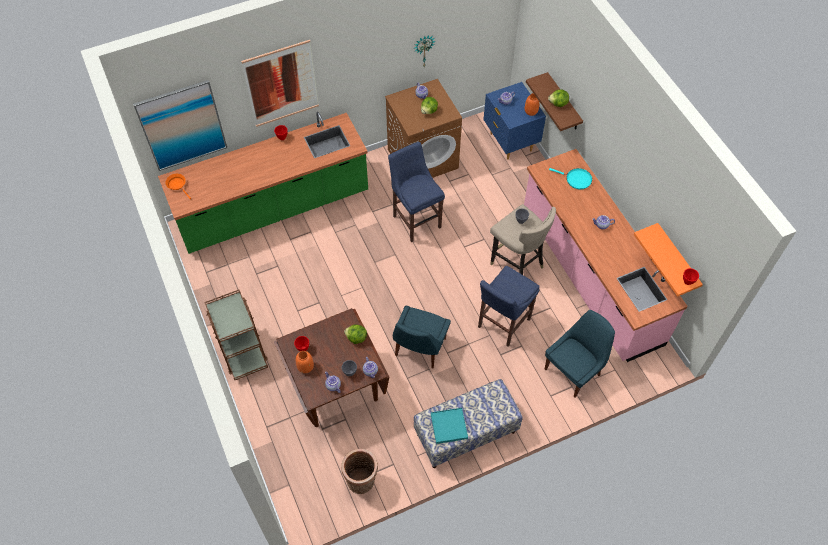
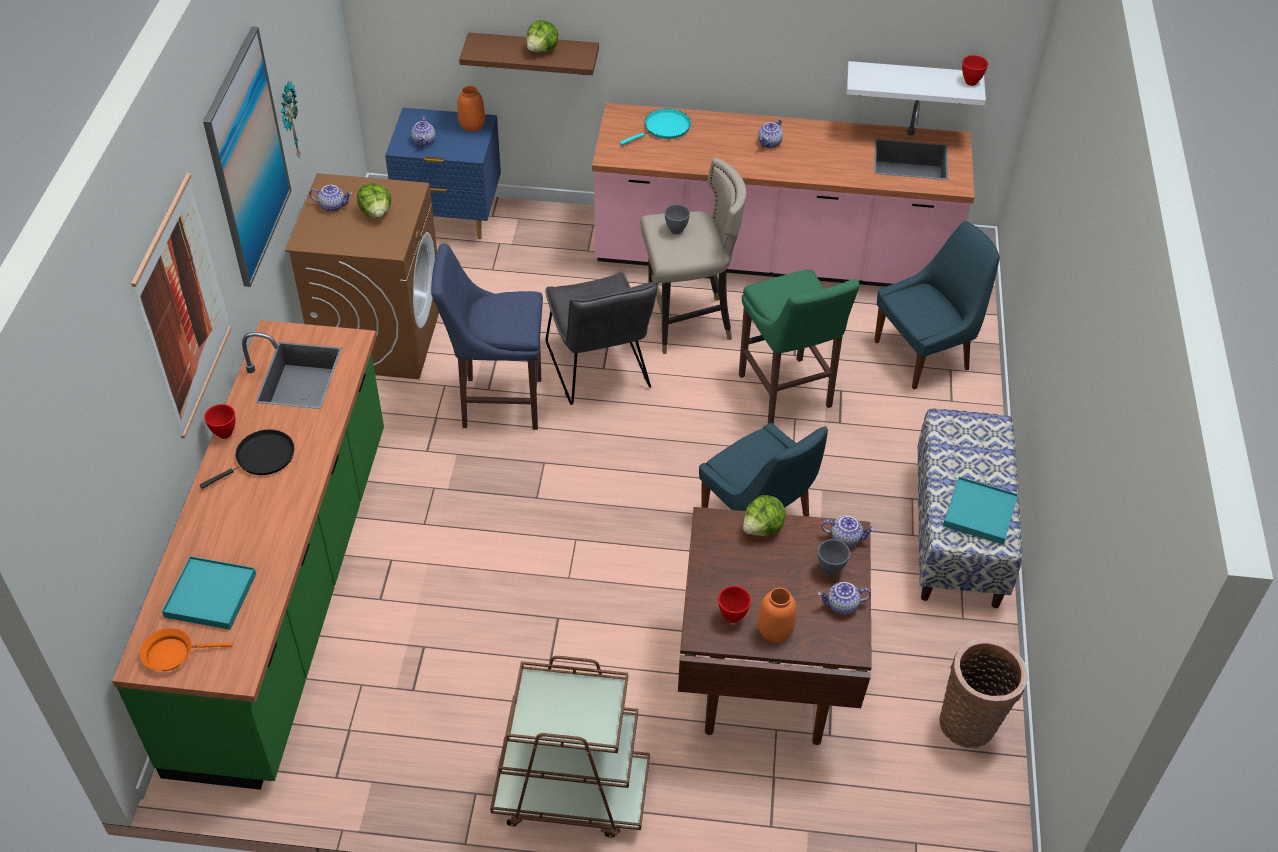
camera: 60 degrees left, 10 degrees down
picture [133,80,227,171] -> picture moved to [203,26,291,287]
blue stool [478,266,540,347] -> green stool [739,270,860,424]
blue chair [545,310,615,398] -> blue chair turned 75 degrees clockwise [874,221,1000,389]
orange shelf [634,223,703,297] -> white shelf [847,61,986,106]
none -> turquoise tray [162,556,256,630]
none -> black frying pan [200,429,294,489]
none -> grey chair [545,272,658,405]

